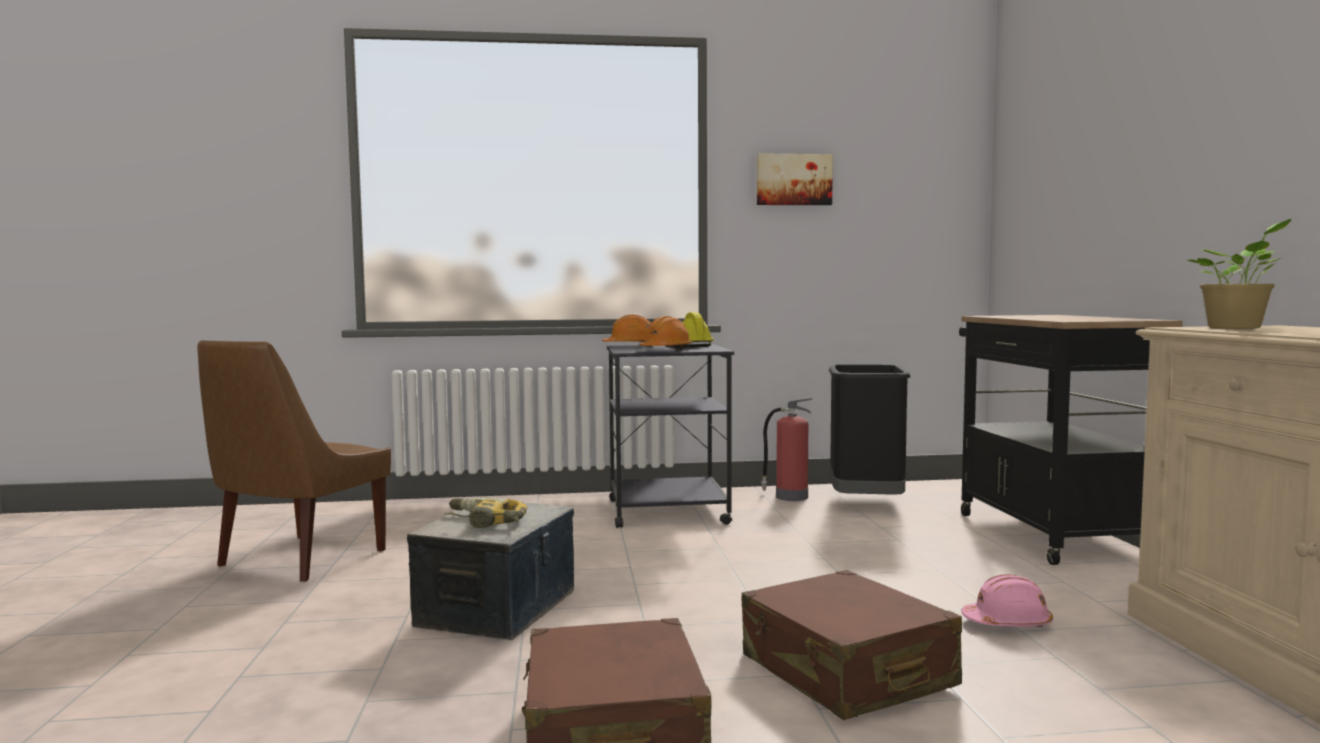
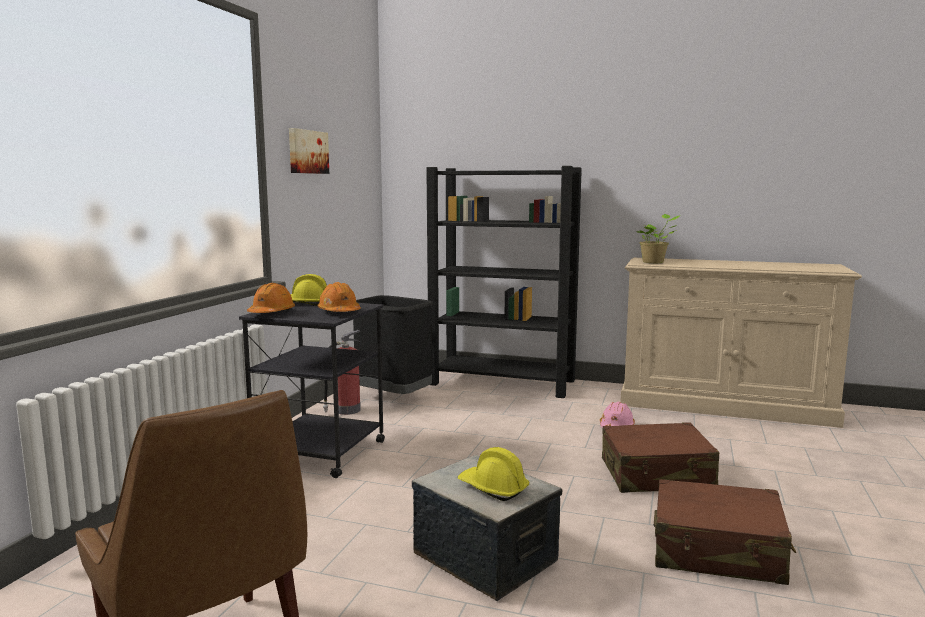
camera: 65 degrees left, 5 degrees up
power drill [444,497,527,528] -> yellow hard hat [458,447,529,501]
black cart [959,315,1182,565] -> black bookcase [426,166,582,398]

